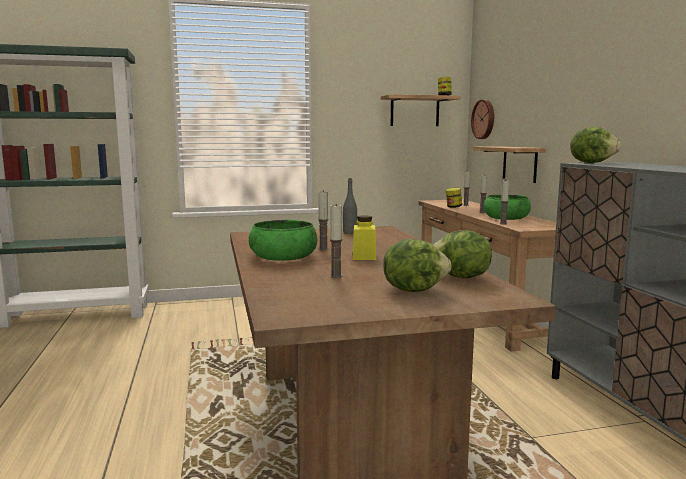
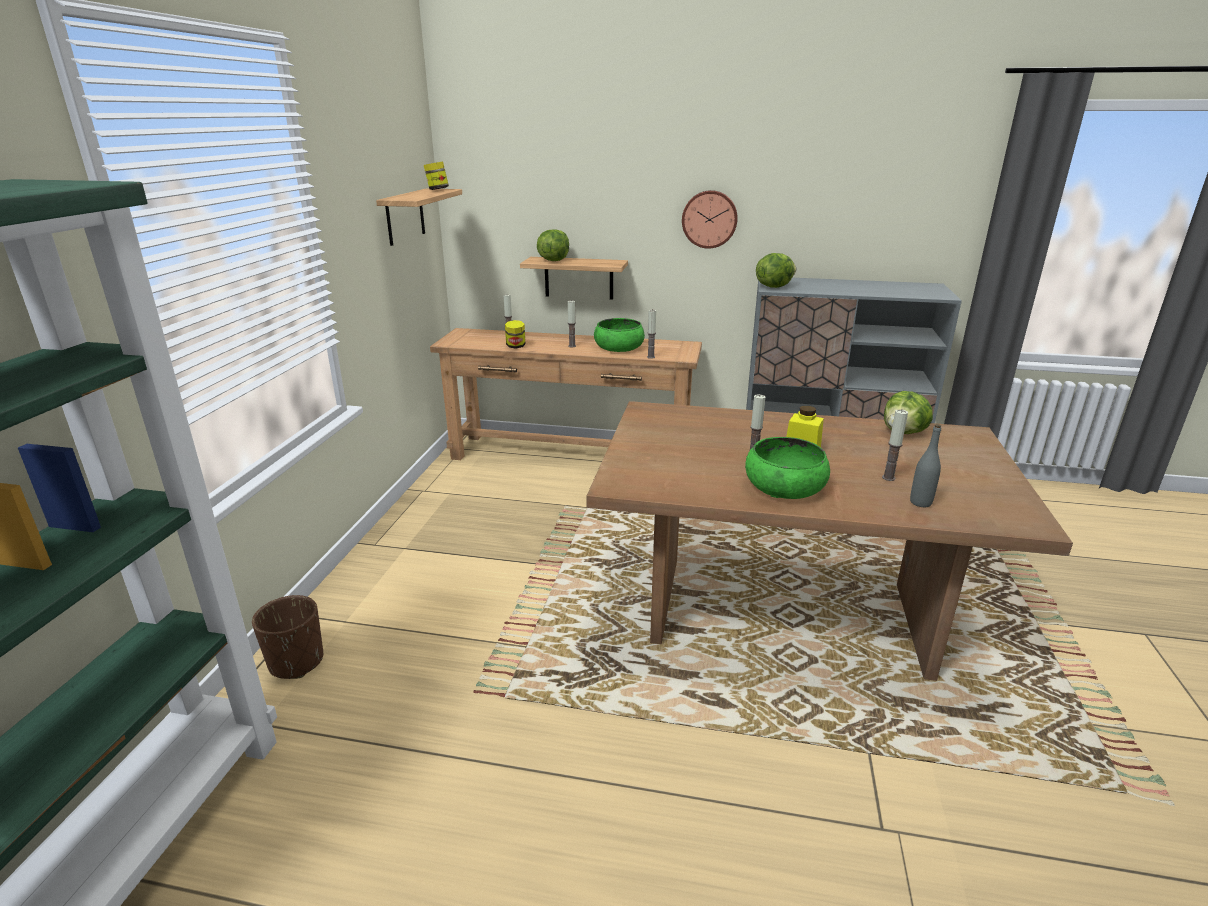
camera: 65 degrees left, 15 degrees up
grey bottle [343,178,357,234] -> grey bottle moved to [910,424,941,507]
lettuce [383,239,451,292] -> lettuce moved to [537,229,569,261]
wall clock [471,99,494,139] -> wall clock moved to [682,190,738,249]
none -> brown planter [252,595,323,679]

